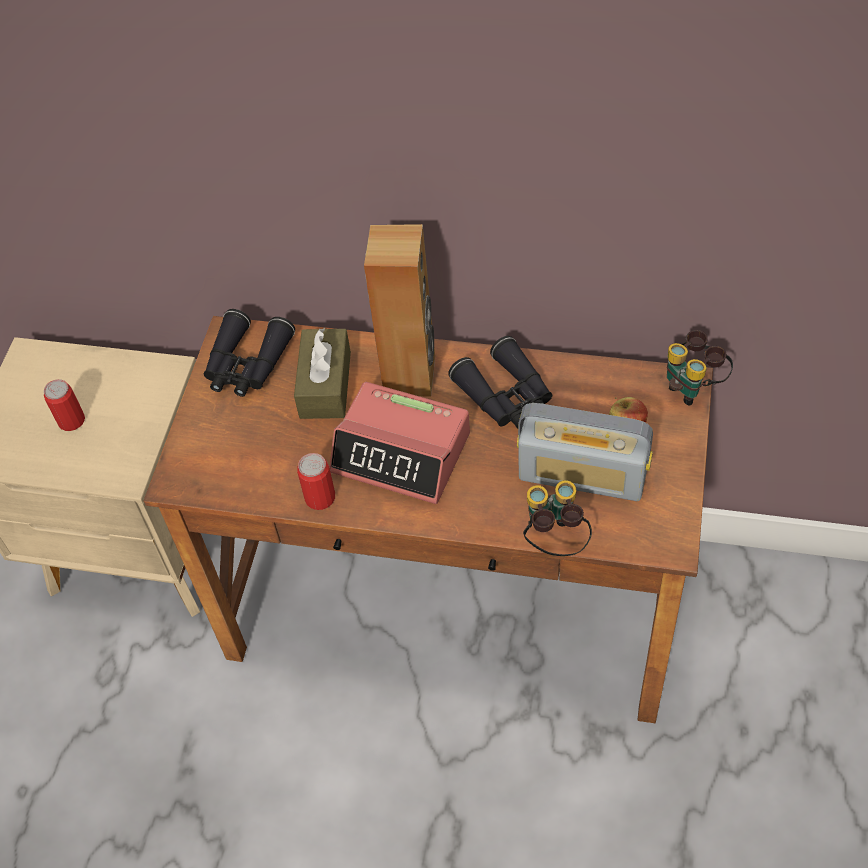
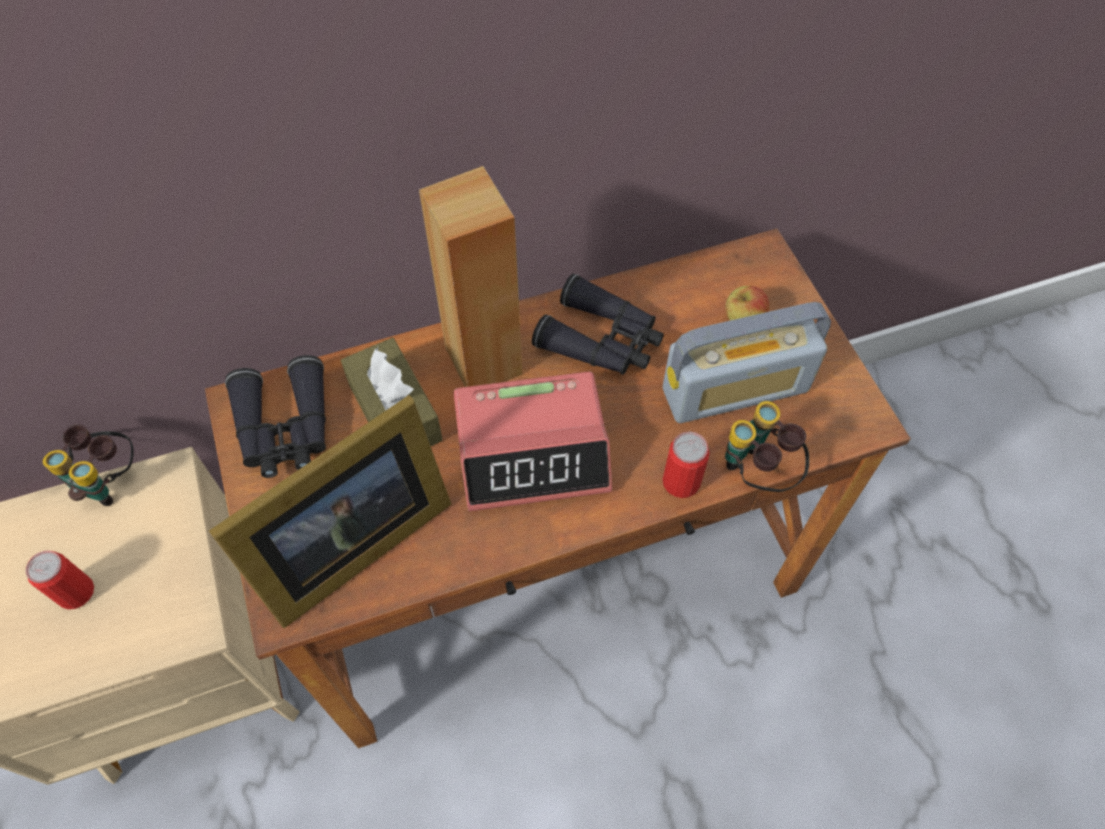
camera: 35 degrees left, 5 degrees up
can [297,453,335,510] -> can moved to [662,432,710,498]
binoculars [667,330,733,406] -> binoculars moved to [43,424,134,506]
none -> picture frame [209,395,451,628]

